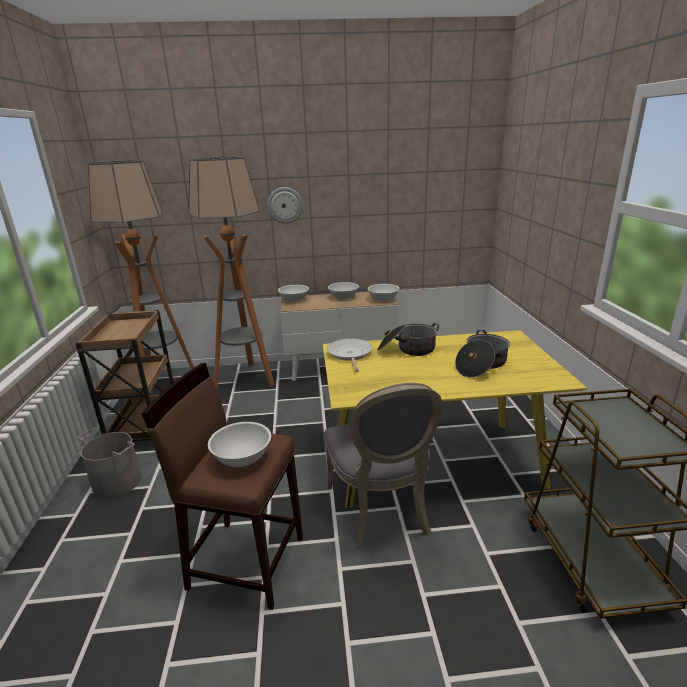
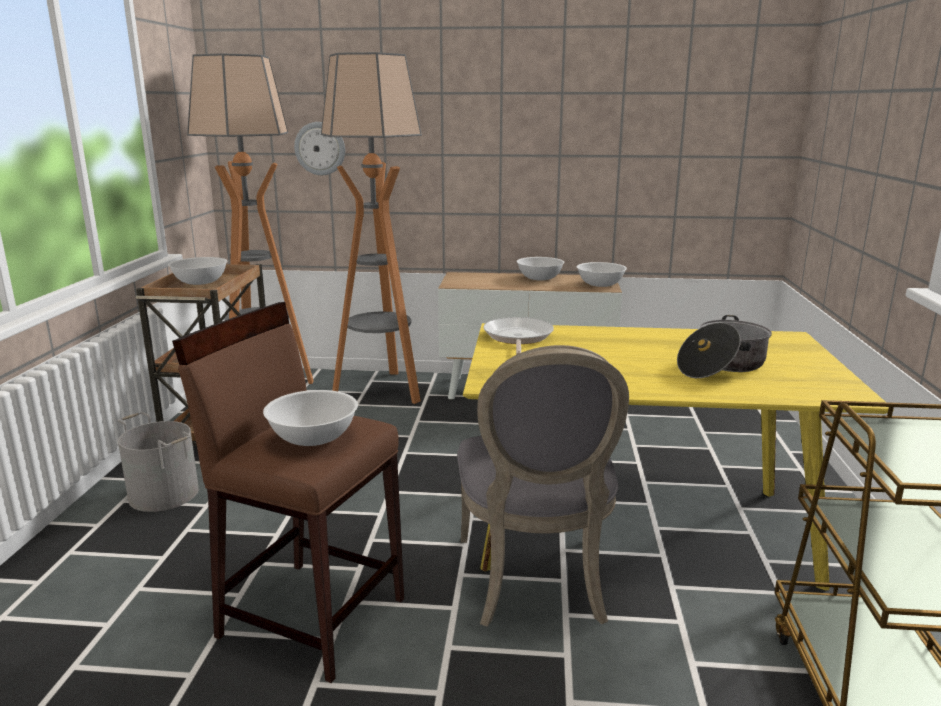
camera: 10 degrees right, 5 degrees down
wall clock [267,187,303,224] -> wall clock moved to [294,122,345,175]
white bowl [278,285,309,302] -> white bowl moved to [168,257,228,285]
cooking pot [377,323,439,356] -> none

